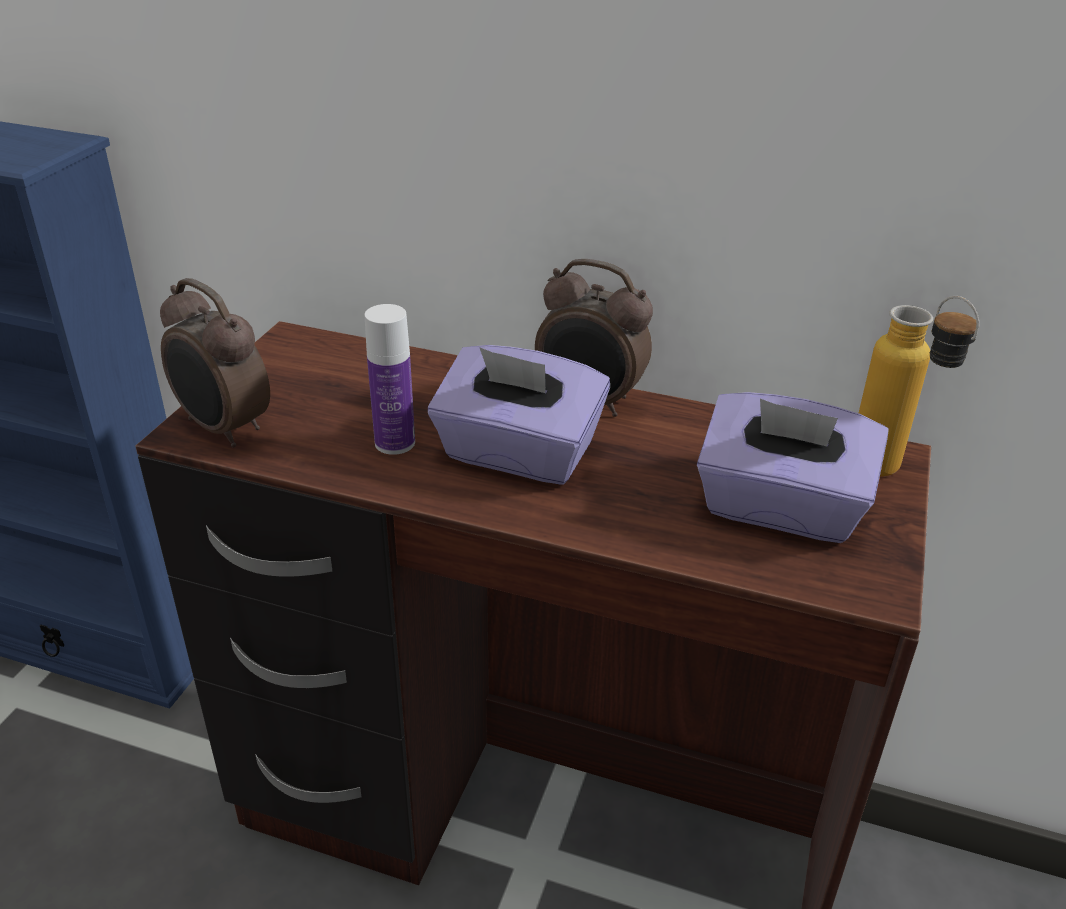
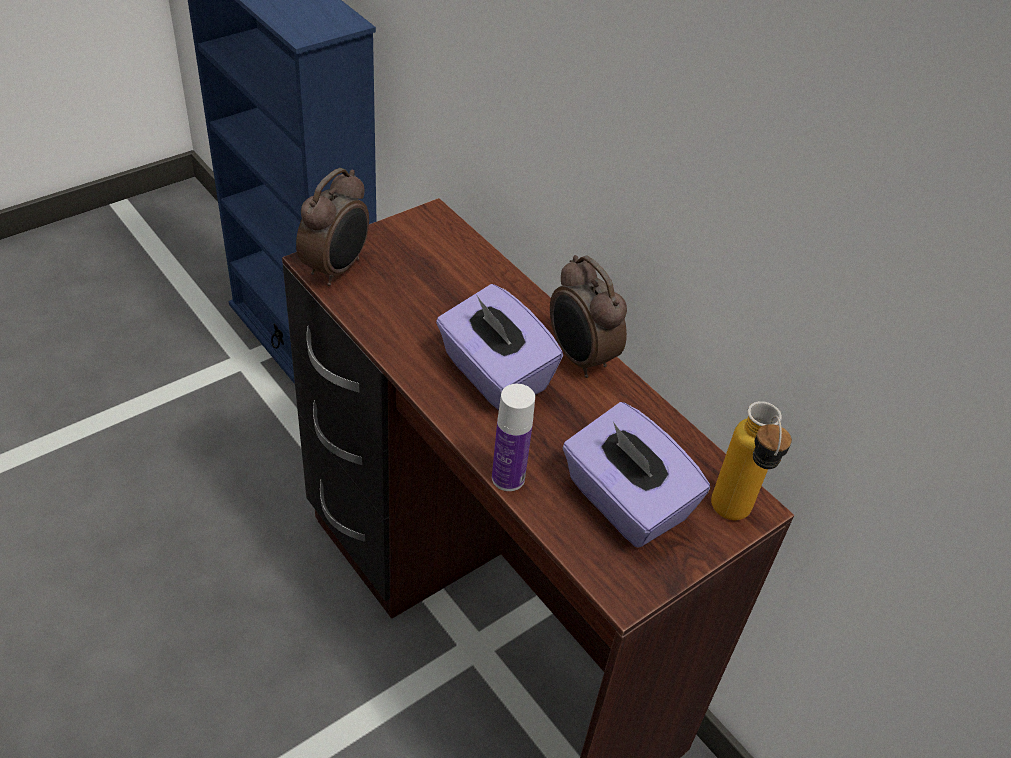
camera: 30 degrees right, 10 degrees up
alarm clock [160,278,270,448] -> alarm clock turned 135 degrees counterclockwise [296,168,369,286]
bottle [364,304,415,455] -> bottle moved to [492,384,535,491]

